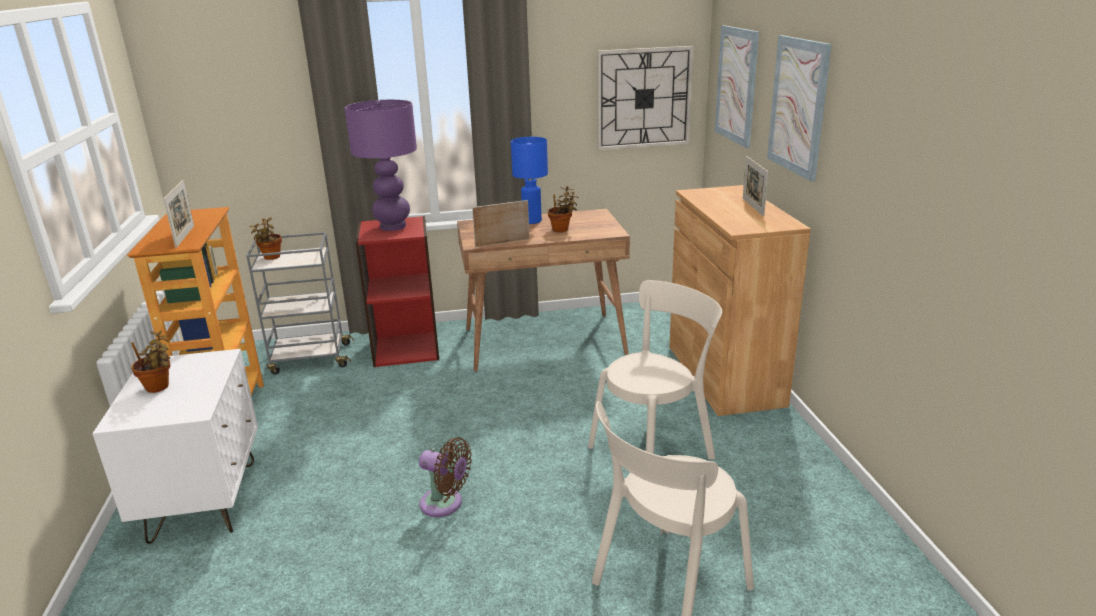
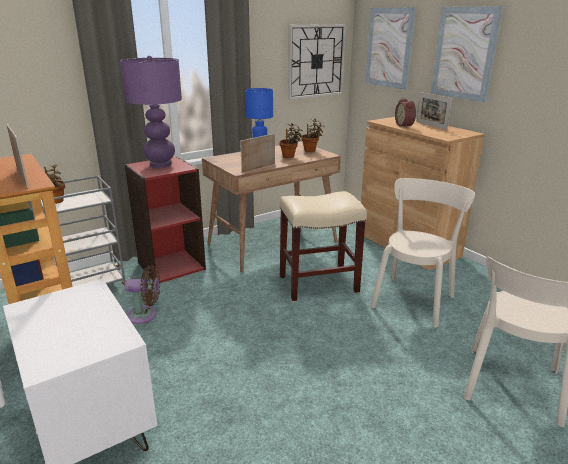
camera: 25 degrees left, 0 degrees up
potted plant [131,331,171,393] -> potted plant moved to [301,119,325,152]
brown fan [419,437,472,517] -> brown fan moved to [125,266,160,324]
none -> beige stool [280,191,367,302]
none -> alarm clock [395,98,416,128]

